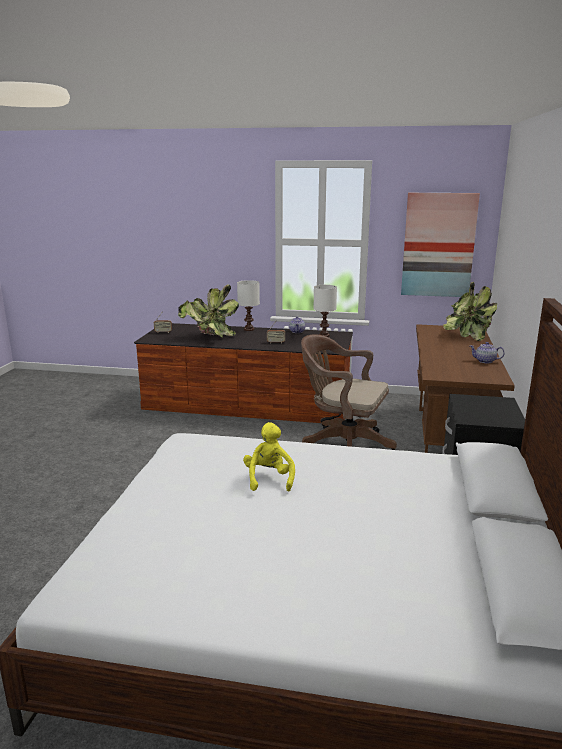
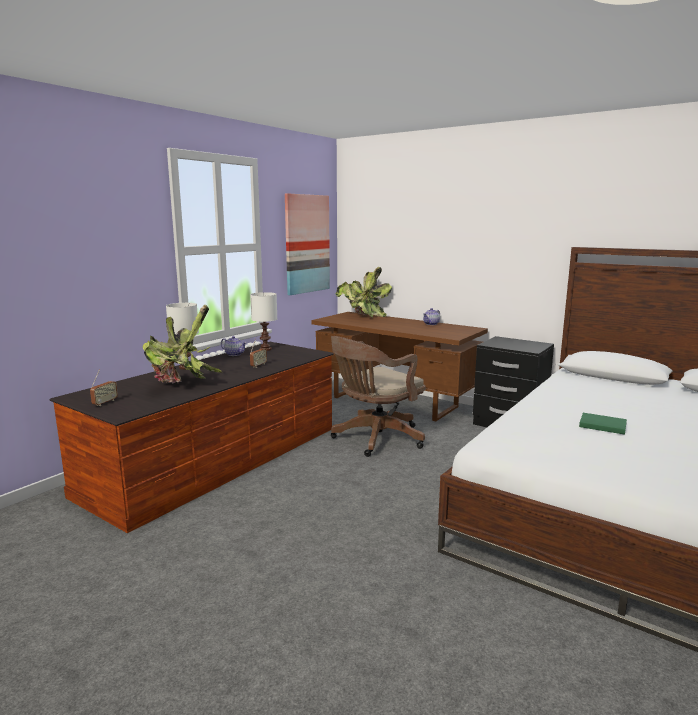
camera: 65 degrees left, 5 degrees down
yellow plush toy [243,422,295,491] -> green book [579,413,627,435]

